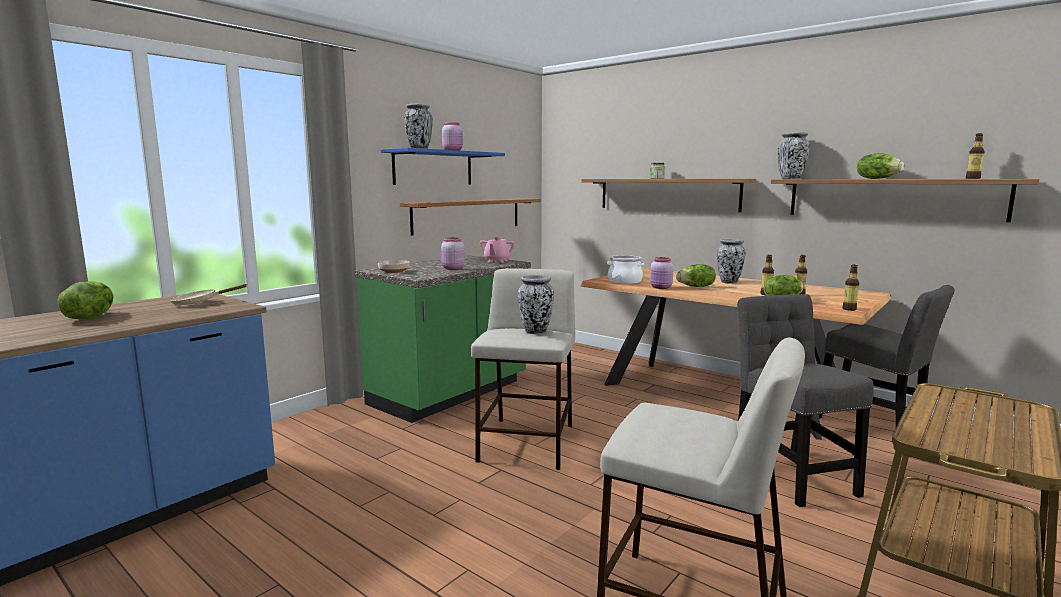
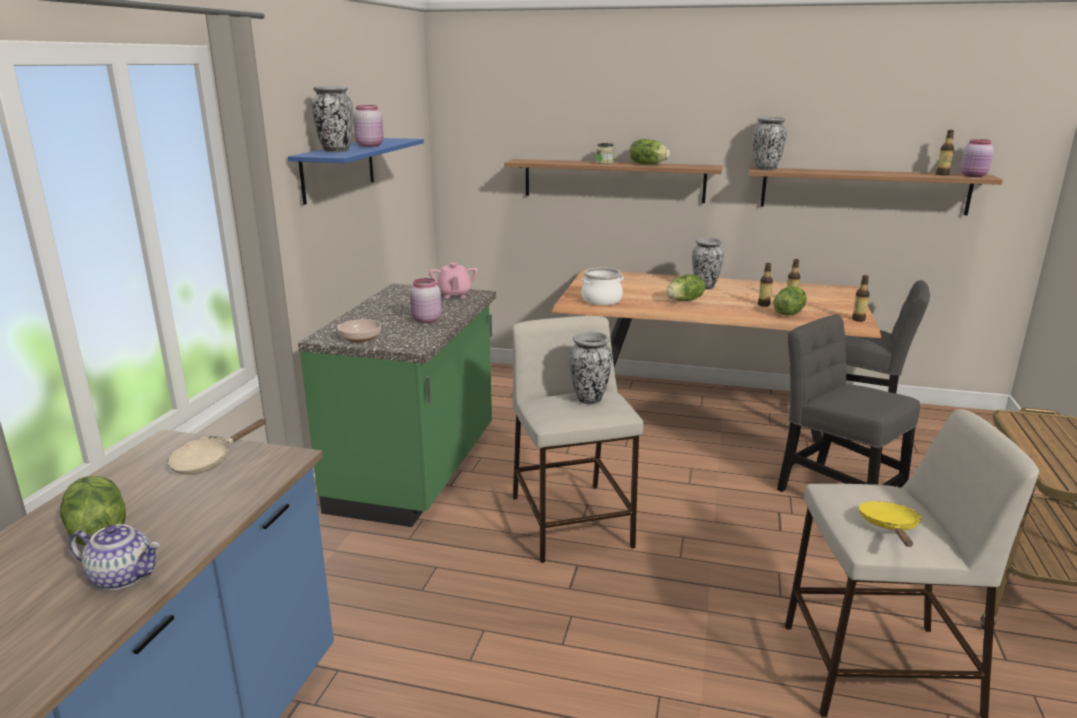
camera: 25 degrees left, 10 degrees up
shelf [400,198,541,236] -> none
pink jar [650,257,674,289] -> pink jar moved to [960,139,994,177]
lettuce [857,153,904,179] -> lettuce moved to [629,139,670,164]
none -> teapot [69,524,161,590]
none -> yellow frying pan [859,501,922,547]

